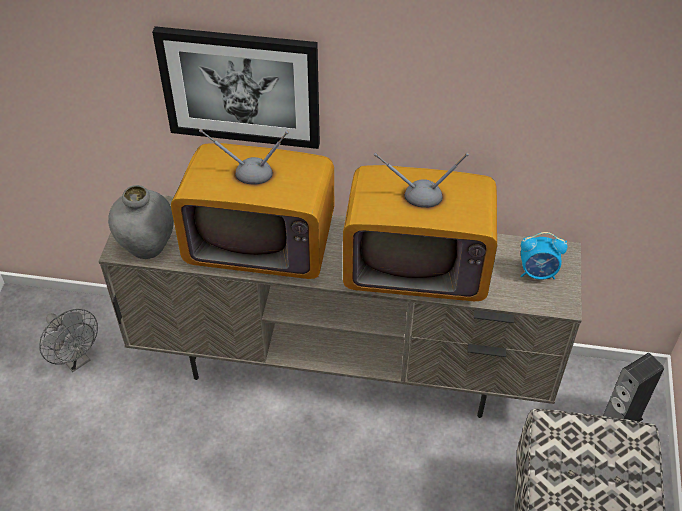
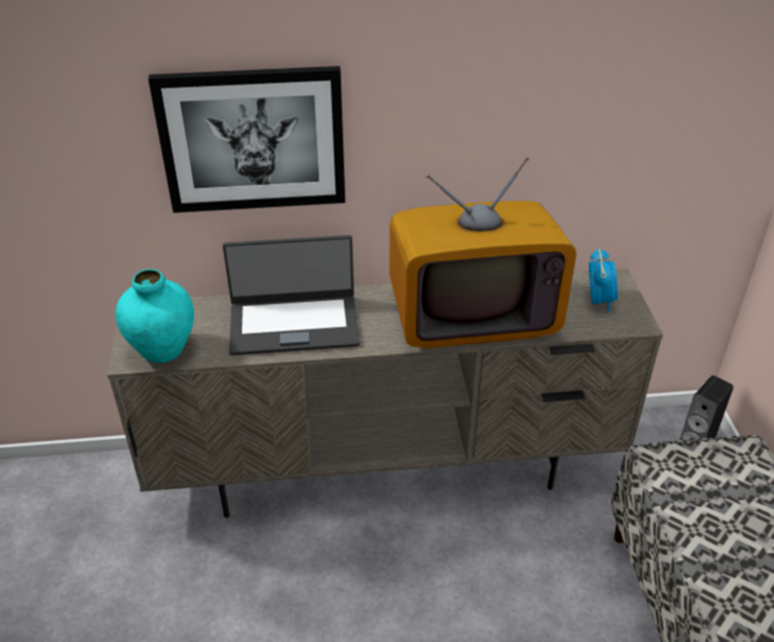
camera: 15 degrees left, 10 degrees down
grey fan [39,309,98,372] -> none
grey vase [108,185,174,259] -> turquoise vase [115,269,194,363]
television [171,129,334,279] -> laptop [223,235,360,355]
alarm clock [520,232,567,280] -> alarm clock turned 75 degrees counterclockwise [589,248,618,313]

